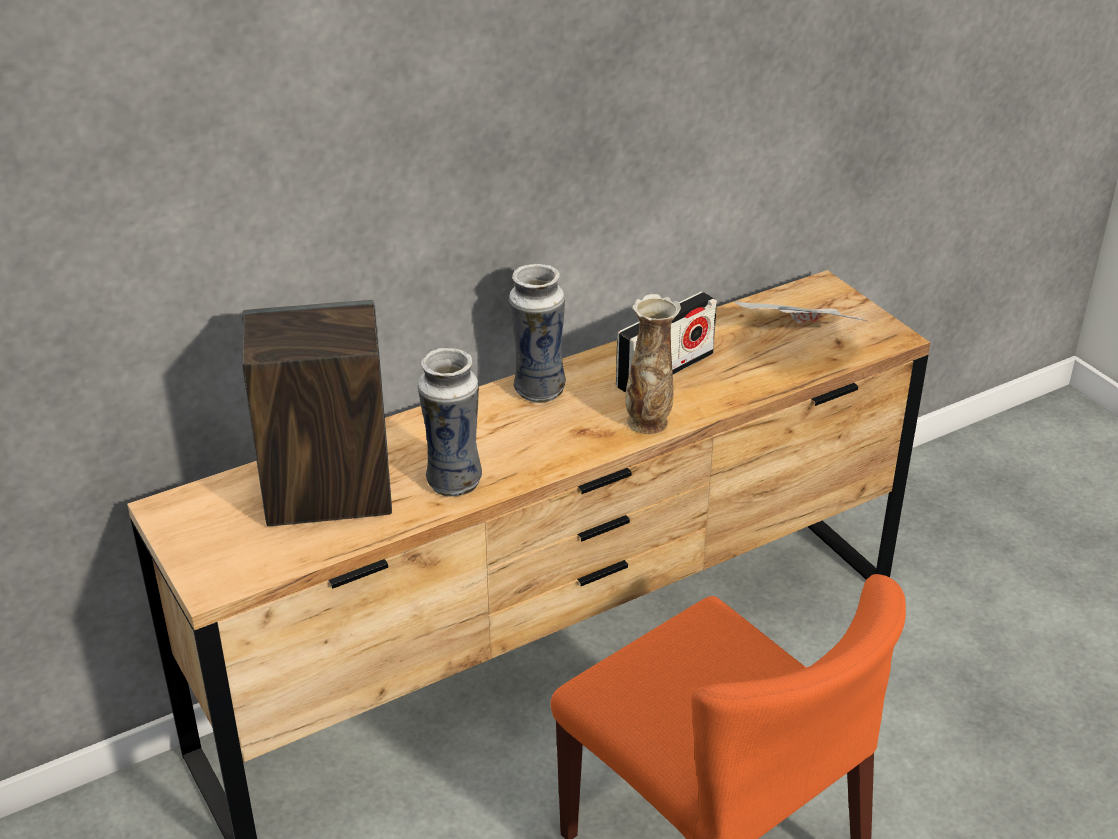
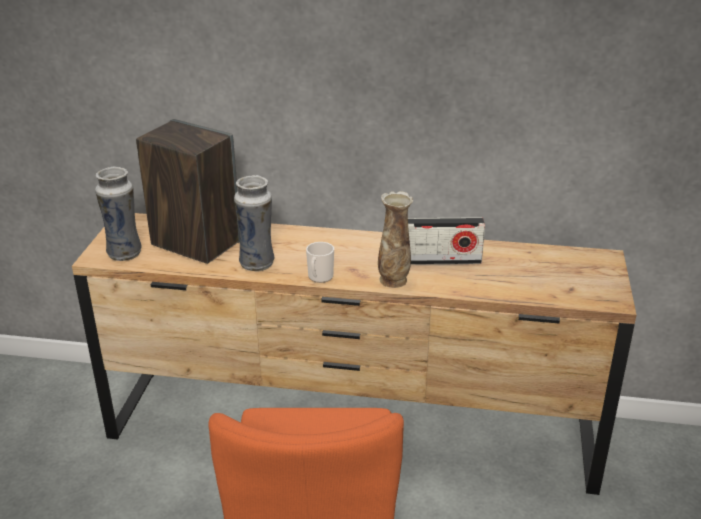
camera: 40 degrees right, 5 degrees down
vase [509,264,566,403] -> vase moved to [95,167,142,261]
newspaper [734,301,866,324] -> none
none -> mug [306,242,334,283]

